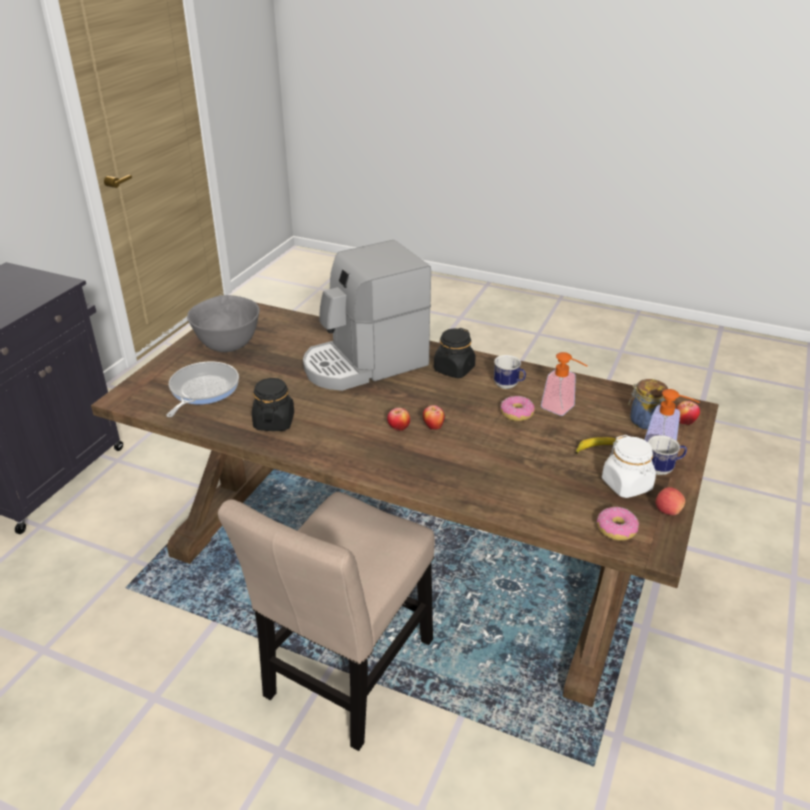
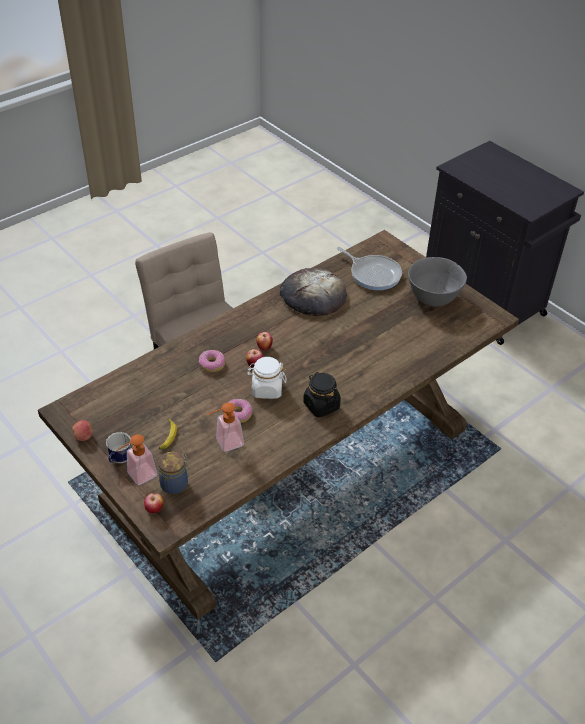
camera: 115 degrees right, 10 degrees up
black jar [252,378,294,431] -> bread [280,268,347,316]
coffee machine [303,240,431,391] -> none
mug [494,355,526,389] -> none
donut [597,507,639,541] -> donut moved to [199,350,225,372]
white jar [602,435,656,498] -> white jar moved to [247,357,286,399]

